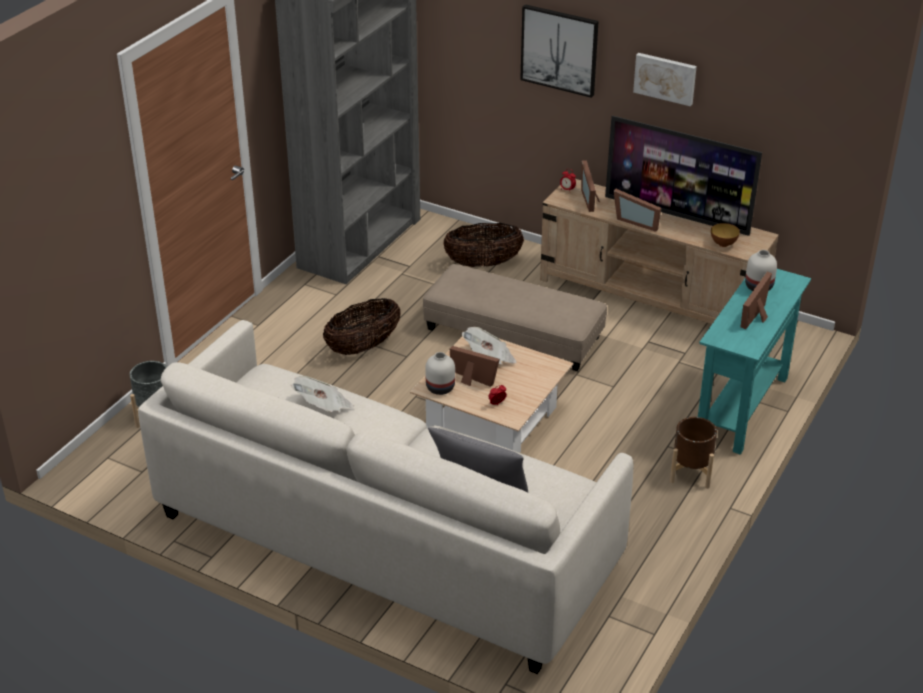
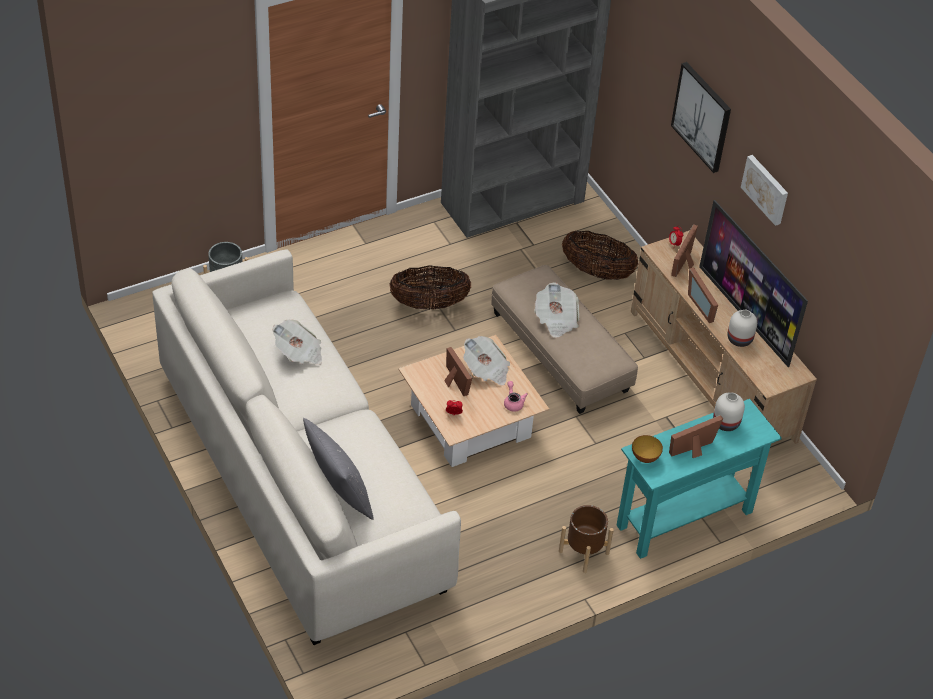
camera: 30 degrees right, 10 degrees up
white vase [425,352,455,395] -> white vase moved to [727,310,757,347]
bowl [711,223,740,247] -> bowl moved to [632,435,663,463]
none -> pink teapot [504,381,528,412]
none -> newspaper [534,282,579,338]

